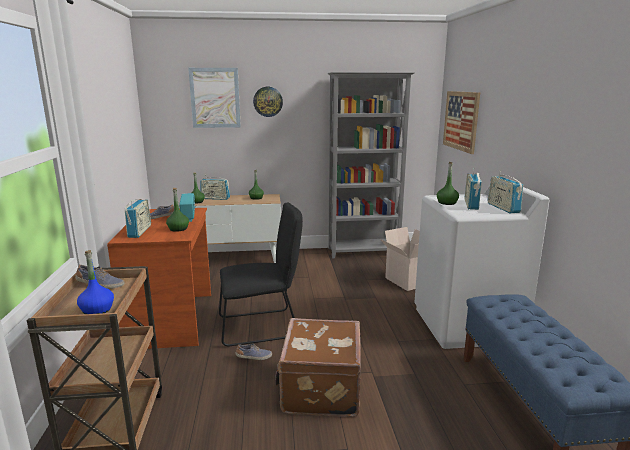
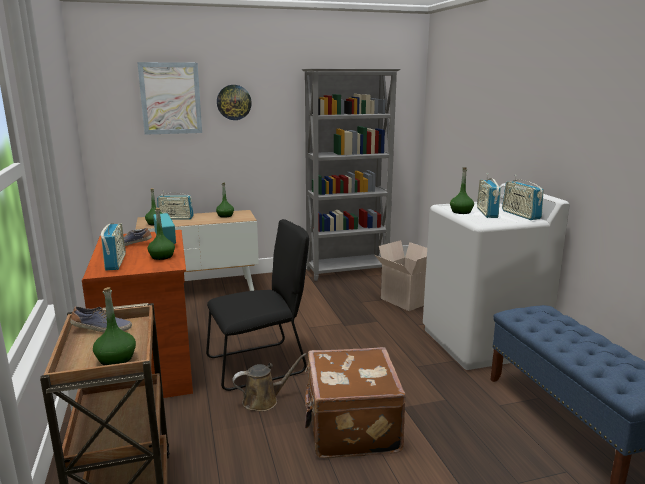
camera: 10 degrees left, 0 degrees up
blue bottle [77,250,114,314] -> green bottle [93,287,136,365]
shoe [235,343,272,360] -> brown watering can [232,353,307,412]
picture [443,91,480,154] -> none

